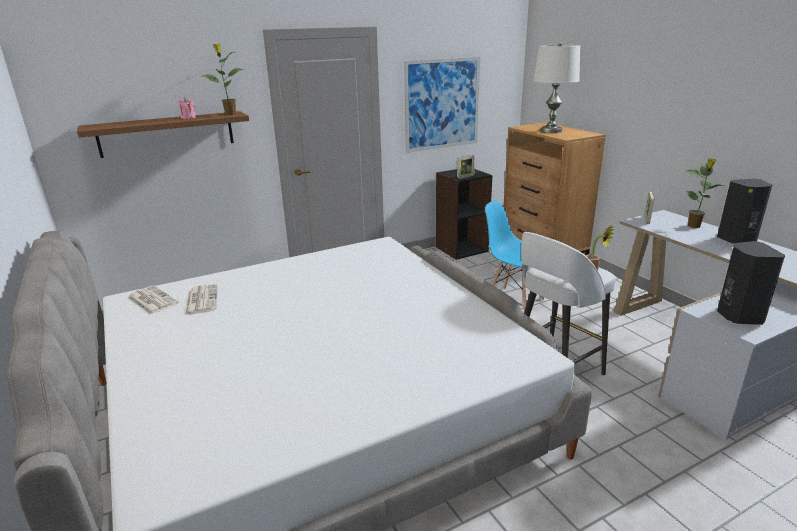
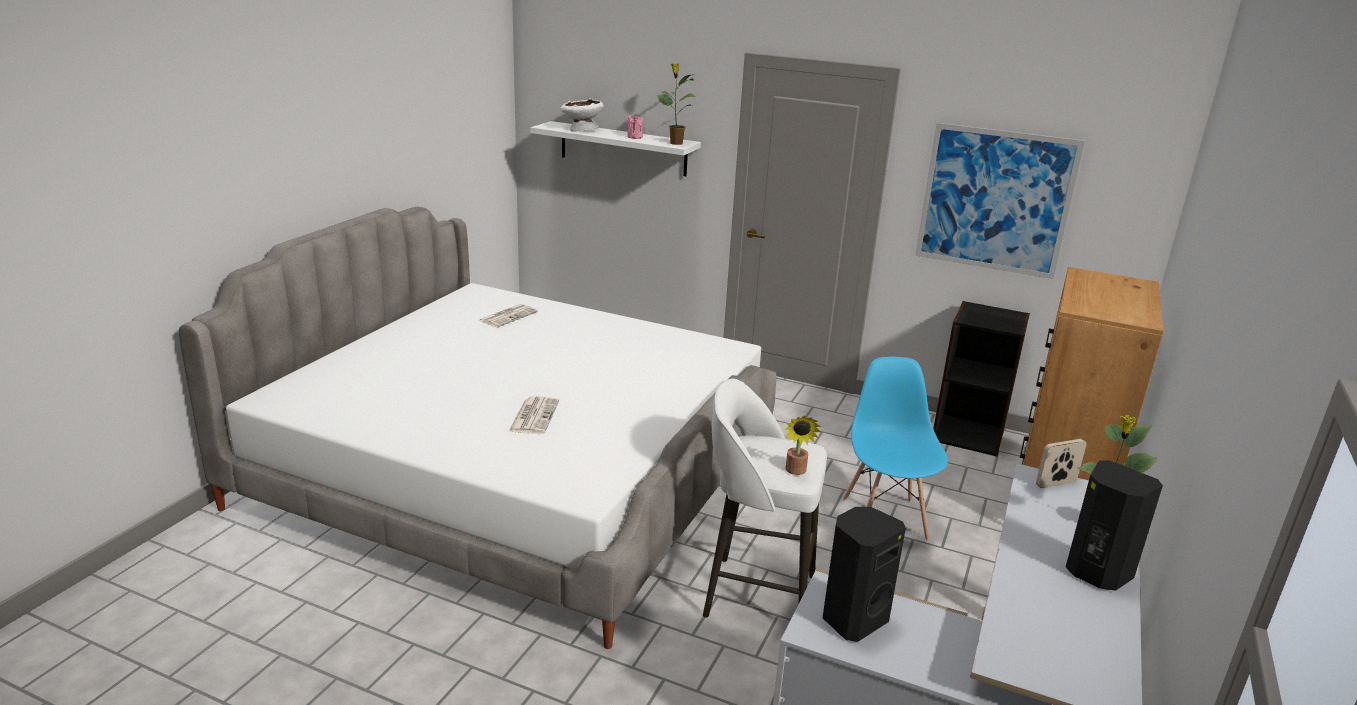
camera: 50 degrees right, 0 degrees up
brown shelf [77,111,249,158] -> white shelf [530,121,701,176]
newspaper [128,286,179,315] -> newspaper moved to [508,396,559,434]
picture frame [457,155,475,179] -> none
white table lamp [533,42,580,133] -> none
none -> white bowl [561,98,604,131]

